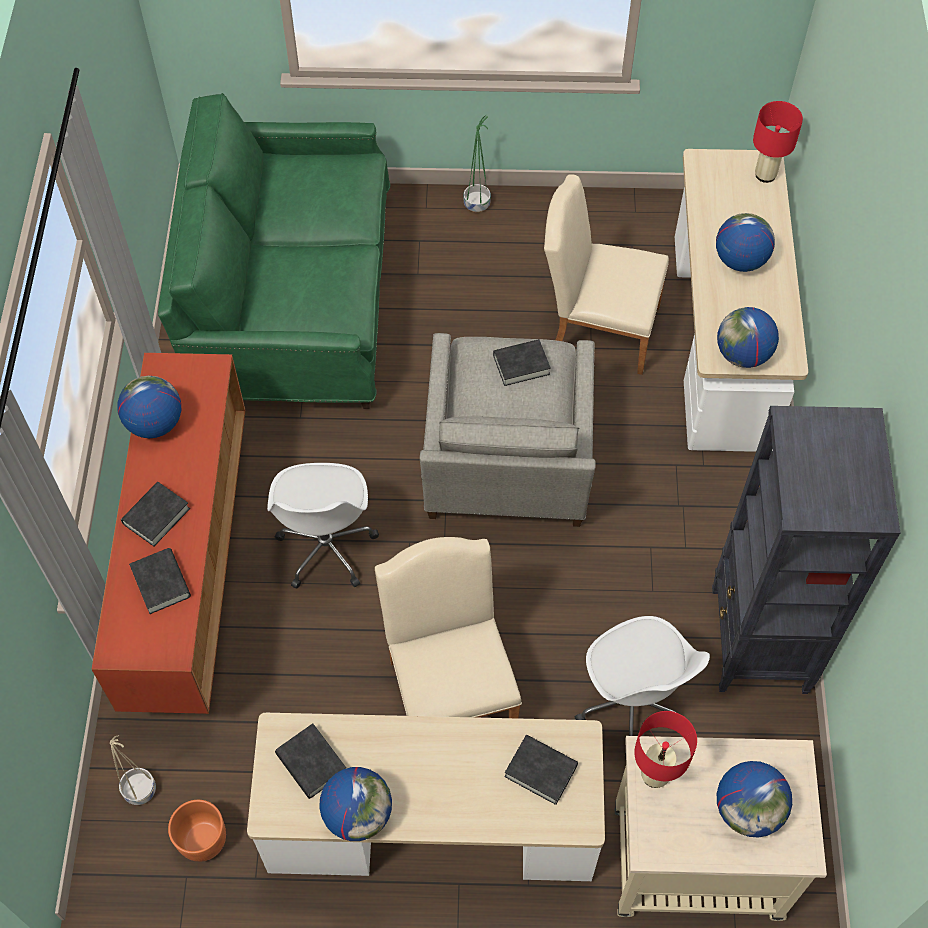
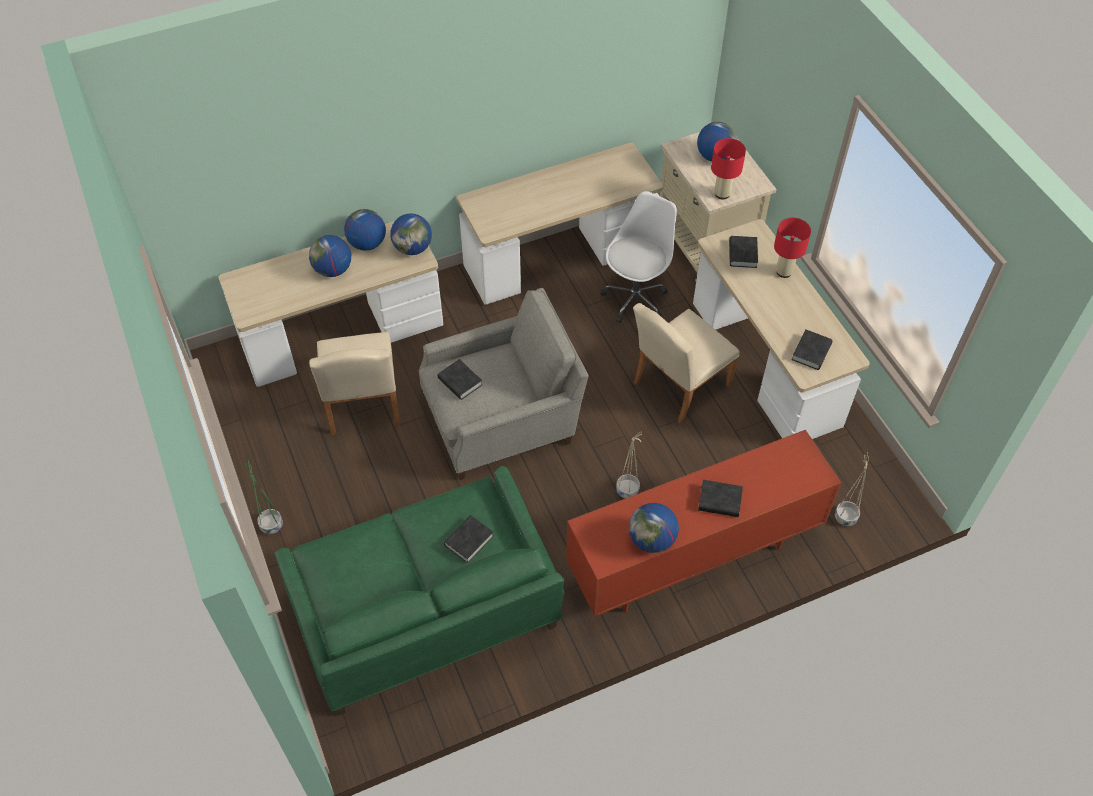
camera: 115 degrees left, 5 degrees down
black book [129,548,191,614] -> black book moved to [444,515,494,563]
orange planter [168,800,226,862] -> none
white office chair [267,463,379,589] -> beige planter [616,432,642,498]
globe [319,767,392,841] -> globe moved to [344,209,386,251]
black bookcase [712,406,900,694] -> desk [457,142,663,305]
red table lamp [753,101,803,183] -> red table lamp moved to [774,218,811,278]

